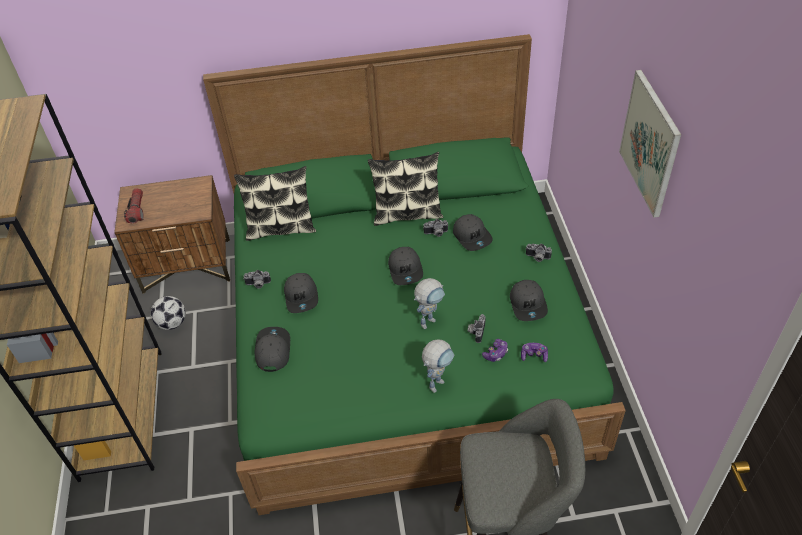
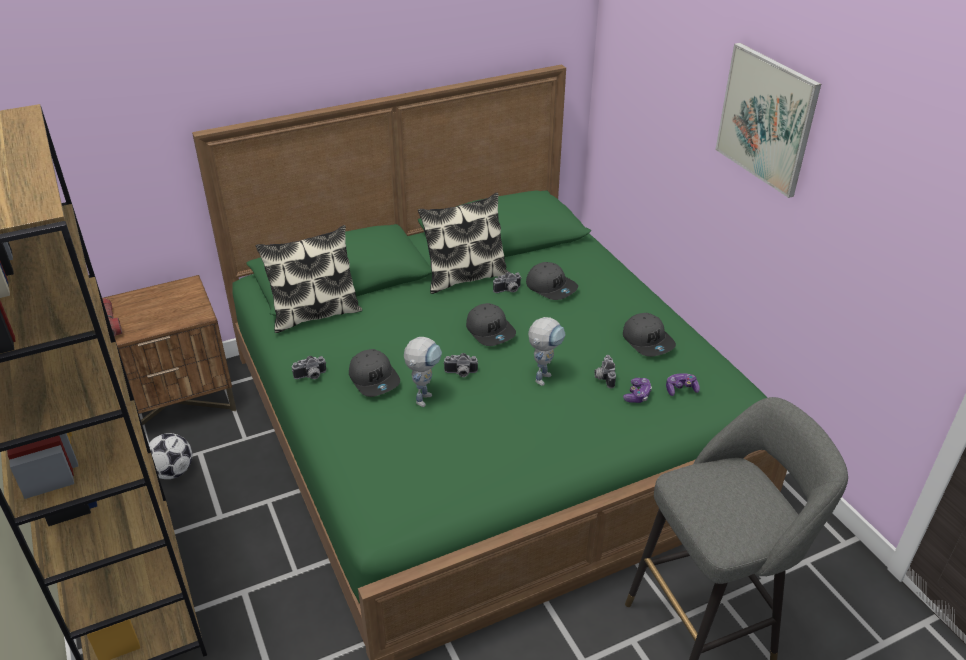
camera: 20 degrees left, 10 degrees down
grey cap [254,327,290,372] -> none
toy robot [422,339,455,393] -> toy robot moved to [404,337,442,407]
camera [526,244,552,262] -> camera moved to [443,353,478,377]

